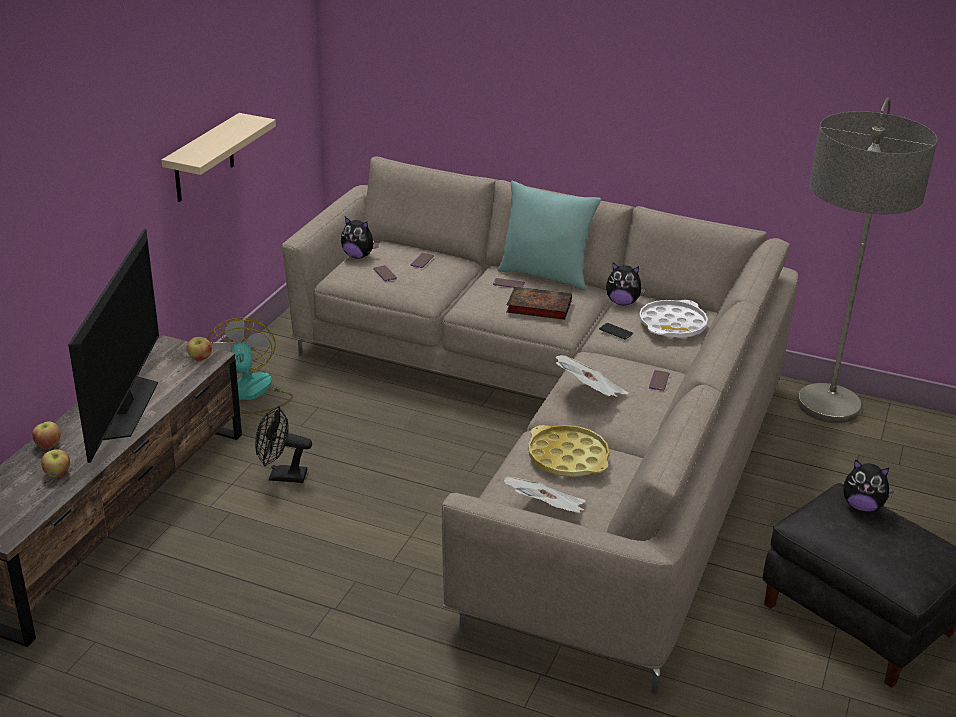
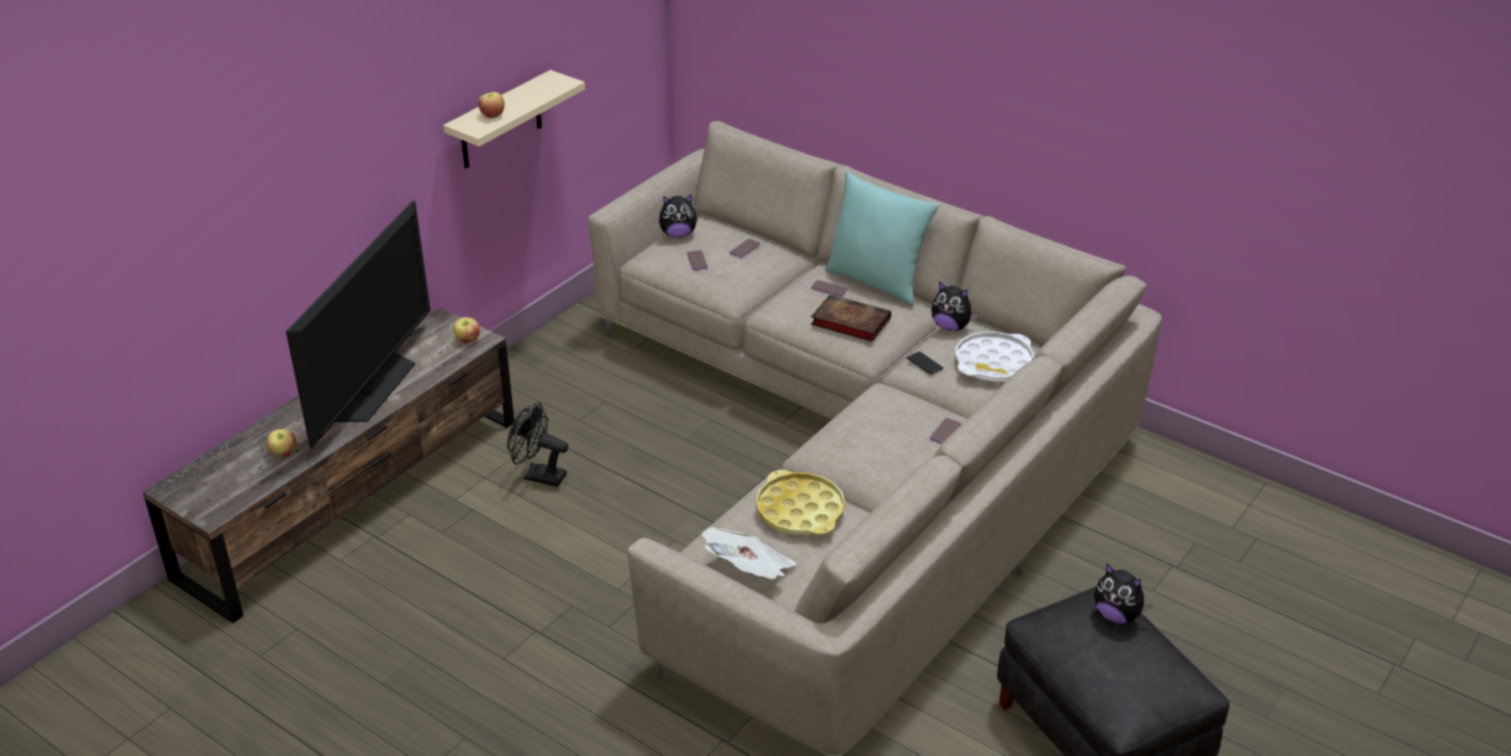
camera: 15 degrees right, 5 degrees up
apple [32,421,61,449] -> apple moved to [478,92,505,118]
fan [207,318,293,414] -> none
plush toy [341,217,379,259] -> plush toy turned 45 degrees counterclockwise [659,194,699,238]
newspaper [556,355,629,397] -> none
floor lamp [798,97,938,423] -> none

